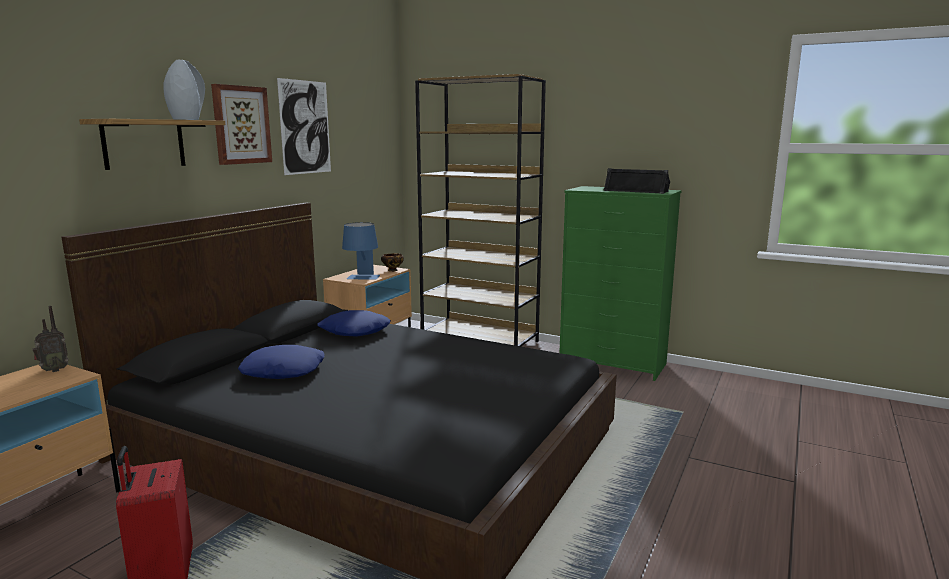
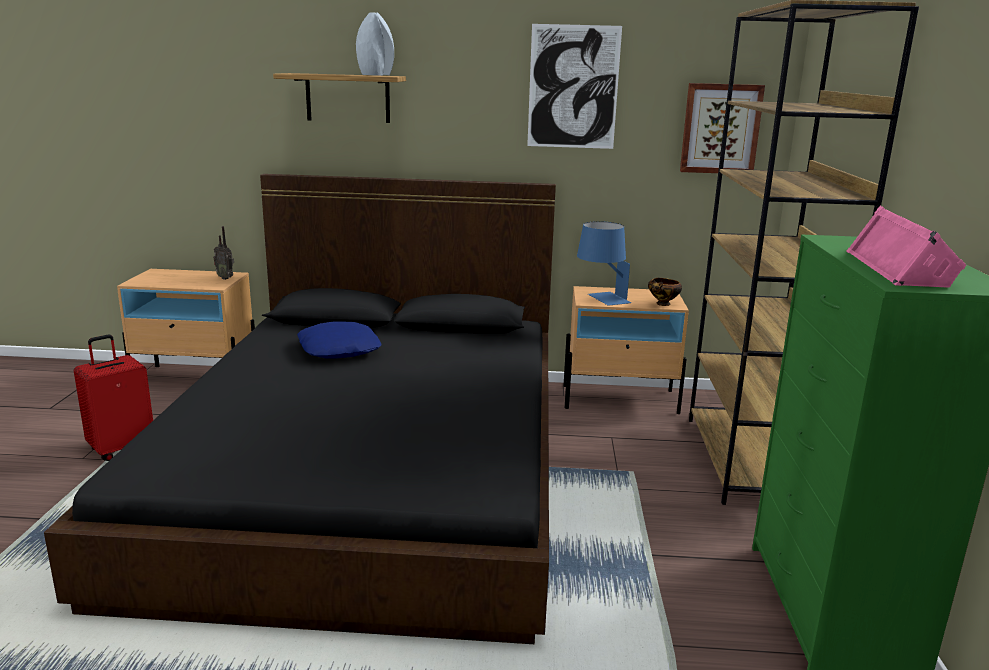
camera: 65 degrees right, 5 degrees up
picture [211,84,272,165] -> picture moved to [680,83,765,173]
blue pillow [317,310,391,337] -> none
black speaker [603,168,670,194] -> pink speaker [846,206,966,288]

